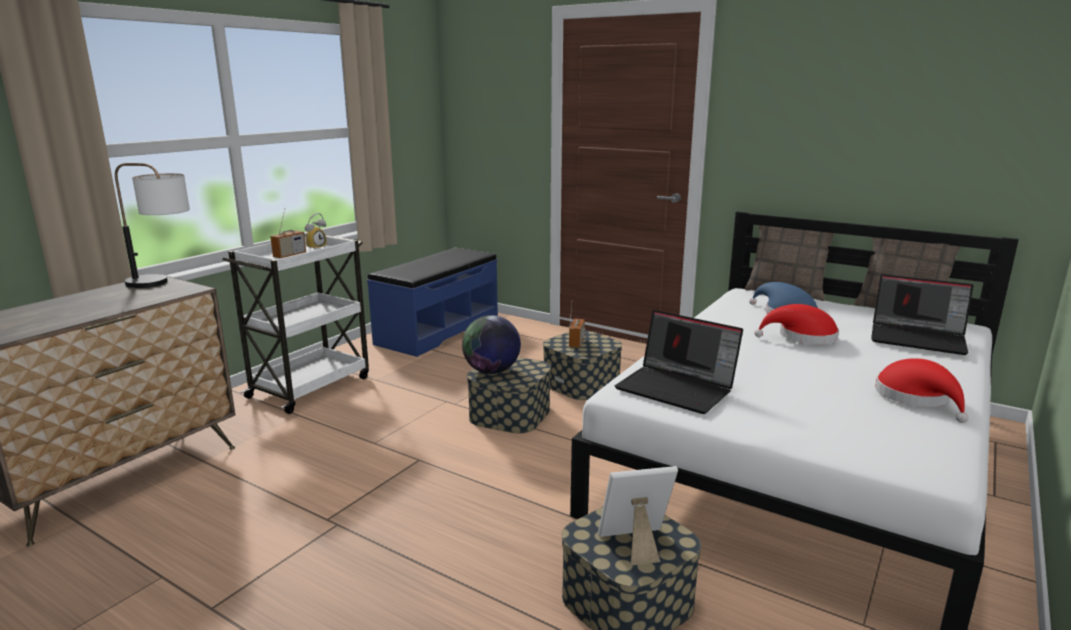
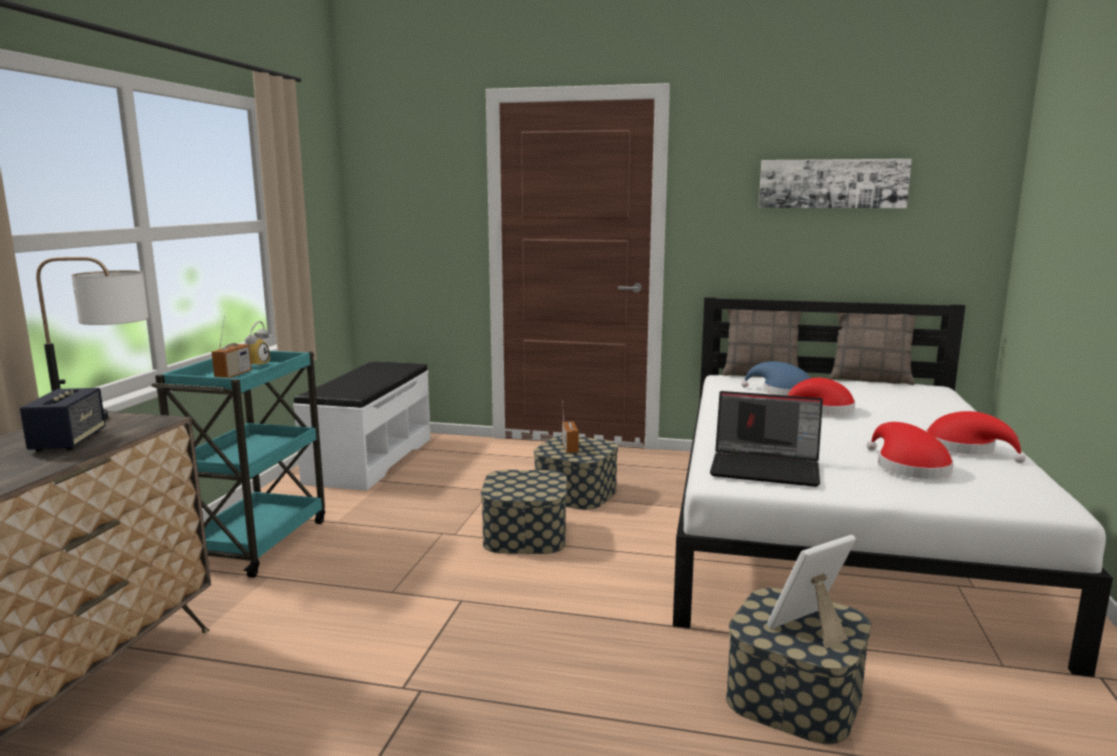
camera: 20 degrees left, 5 degrees down
white cart [222,235,369,414] -> turquoise cart [152,351,325,578]
blue bench [367,248,498,357] -> white bench [293,361,431,491]
globe [462,315,521,374] -> none
laptop [871,274,974,355] -> none
none -> speaker [20,388,106,452]
none -> picture [759,159,912,208]
none -> red hat [867,422,954,479]

